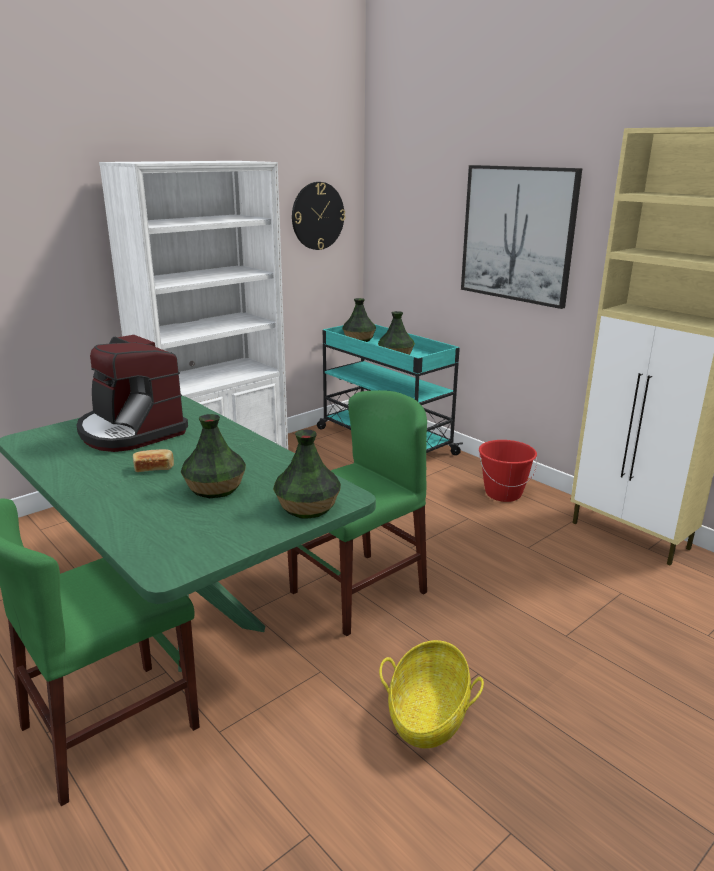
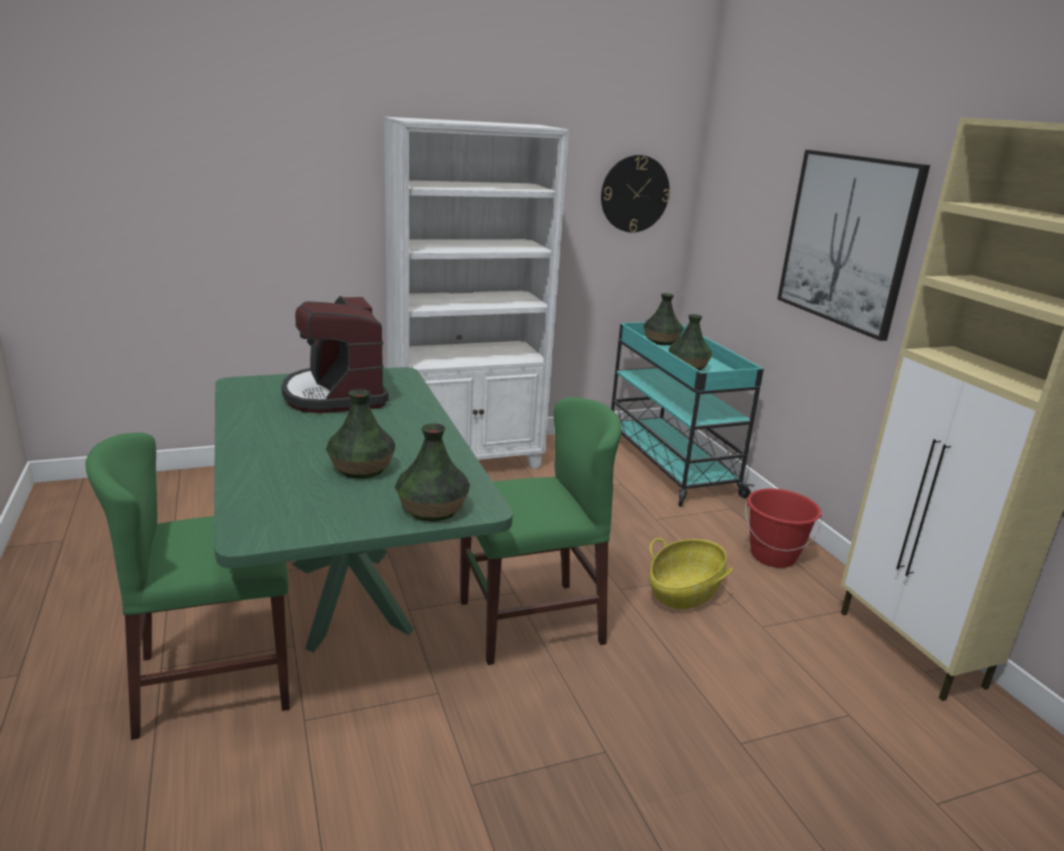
camera: 20 degrees right, 0 degrees up
bread [133,449,174,472] -> none
basket [379,640,484,749] -> basket moved to [649,538,733,609]

